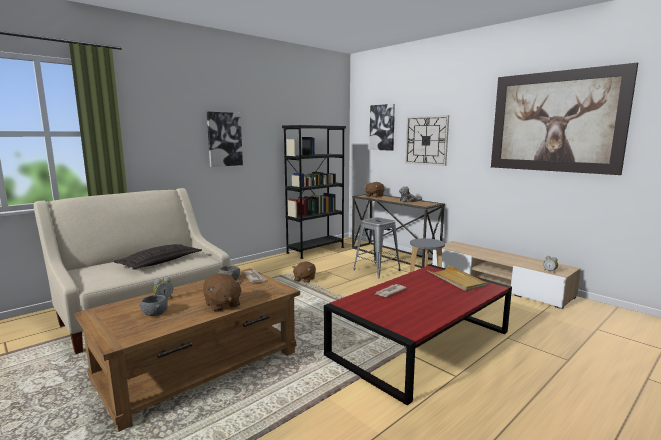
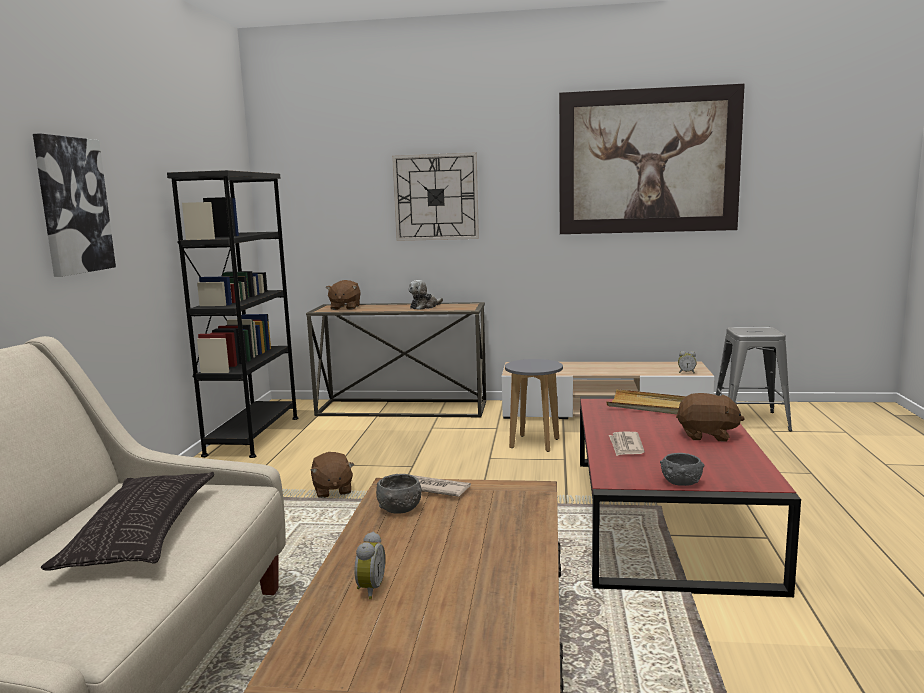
camera: 40 degrees left, 0 degrees up
grey bowl [139,295,168,316] -> grey bowl moved to [660,453,704,486]
brown plush toy [203,274,243,312] -> brown plush toy moved to [676,393,745,441]
grey stool [353,217,401,279] -> grey stool moved to [716,327,792,431]
picture [369,104,395,151] -> none

